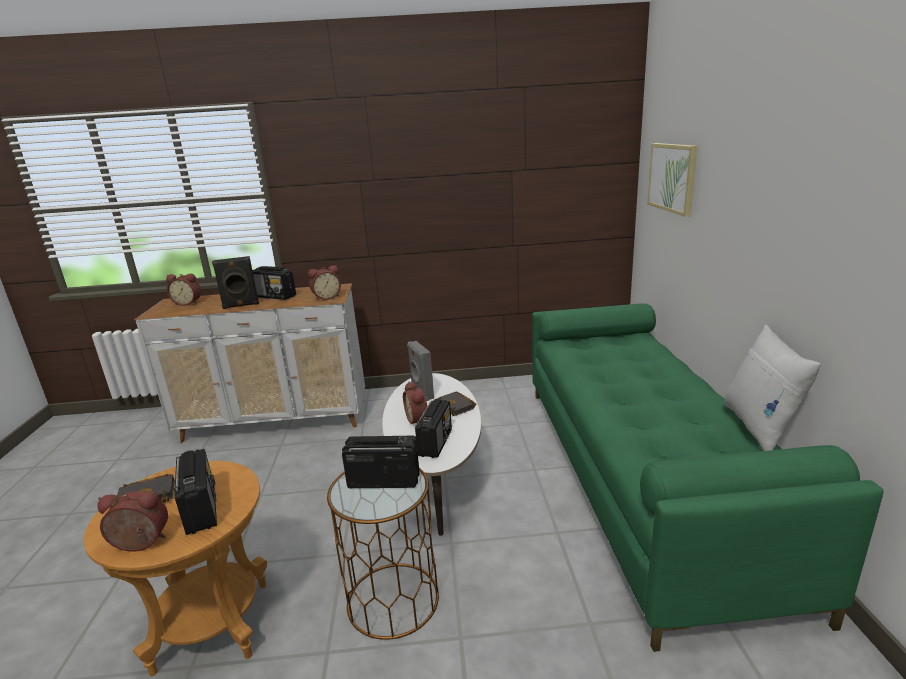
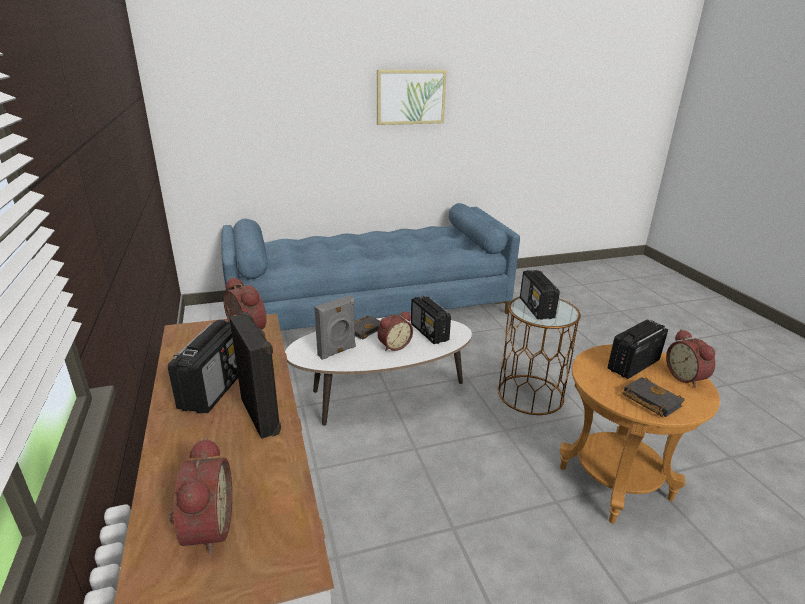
camera: 105 degrees left, 5 degrees up
radio [415,399,452,458] -> radio turned 120 degrees counterclockwise [411,296,451,344]
green sofa [532,303,883,652] -> blue sofa [221,203,520,331]
picture [647,143,698,217] -> picture moved to [377,70,447,125]
grey pillow [724,325,821,451] -> none

